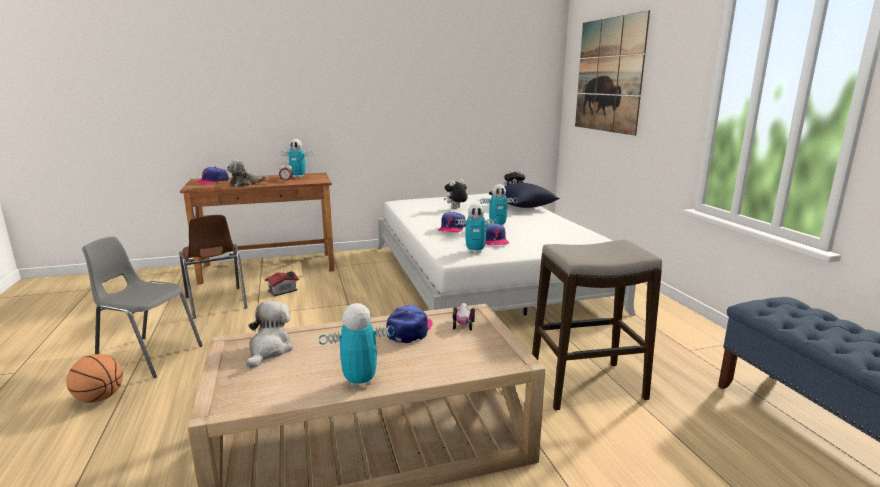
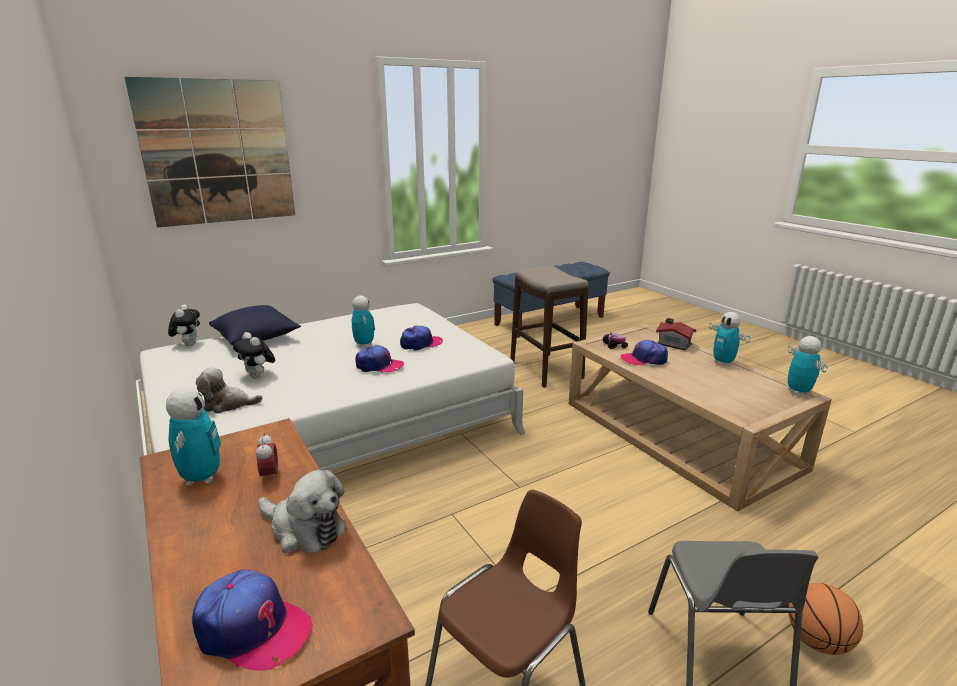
camera: 105 degrees left, 5 degrees up
plush toy [246,301,293,368] -> plush toy moved to [196,367,262,413]
toy house [265,271,299,296] -> toy house moved to [656,318,696,350]
toy robot [455,203,498,253] -> toy robot moved to [788,336,828,395]

